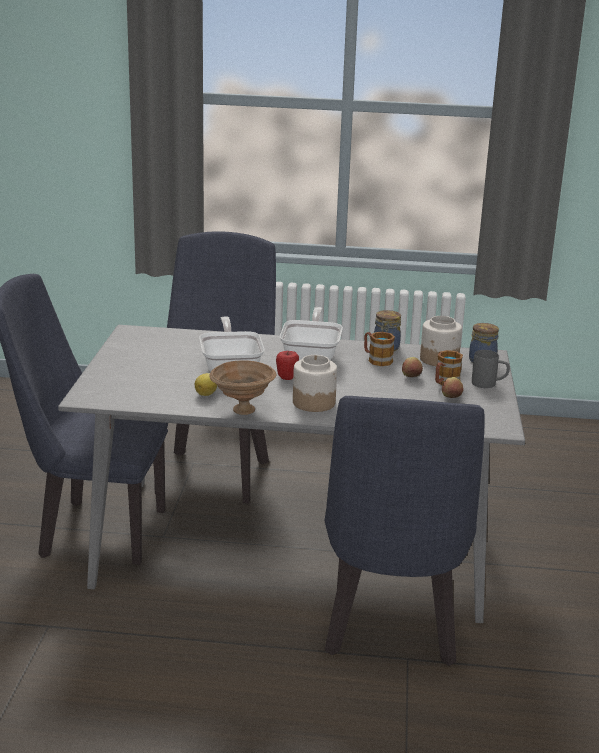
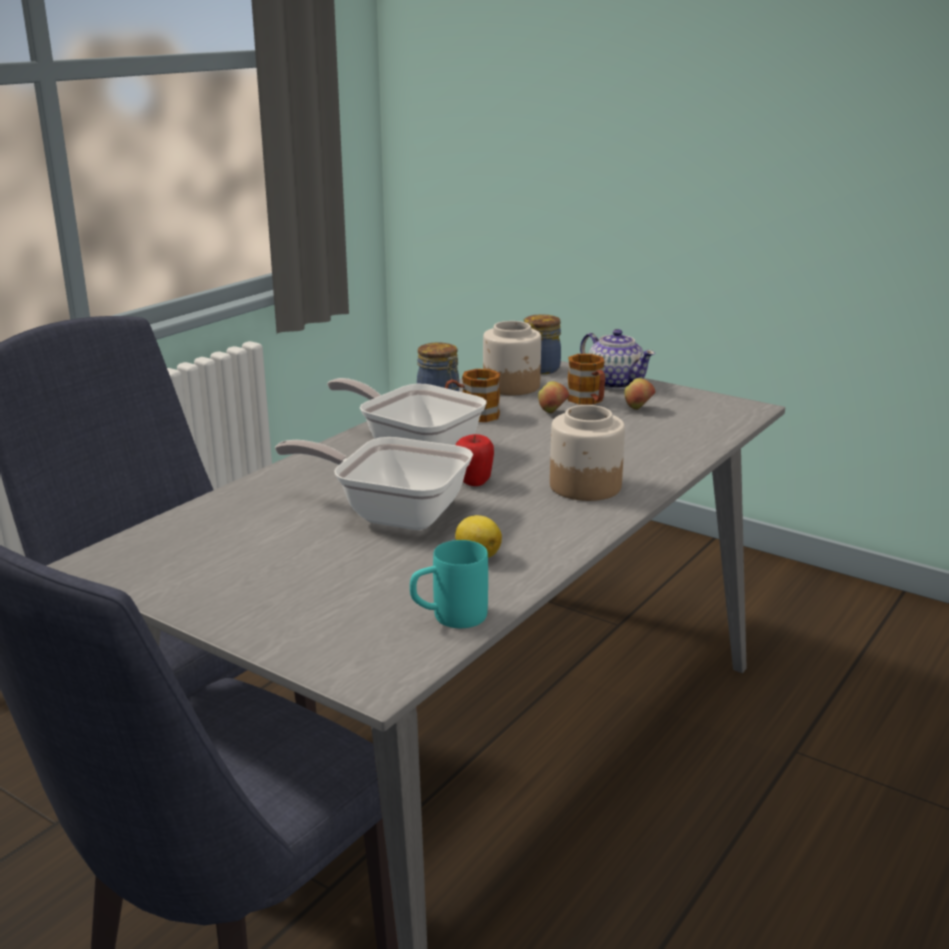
camera: 60 degrees left, 0 degrees up
brown bowl [209,360,276,415] -> none
blue chair [325,396,485,666] -> none
grey mug [472,350,510,388] -> teapot [580,329,655,390]
none -> turquoise mug [410,540,488,628]

